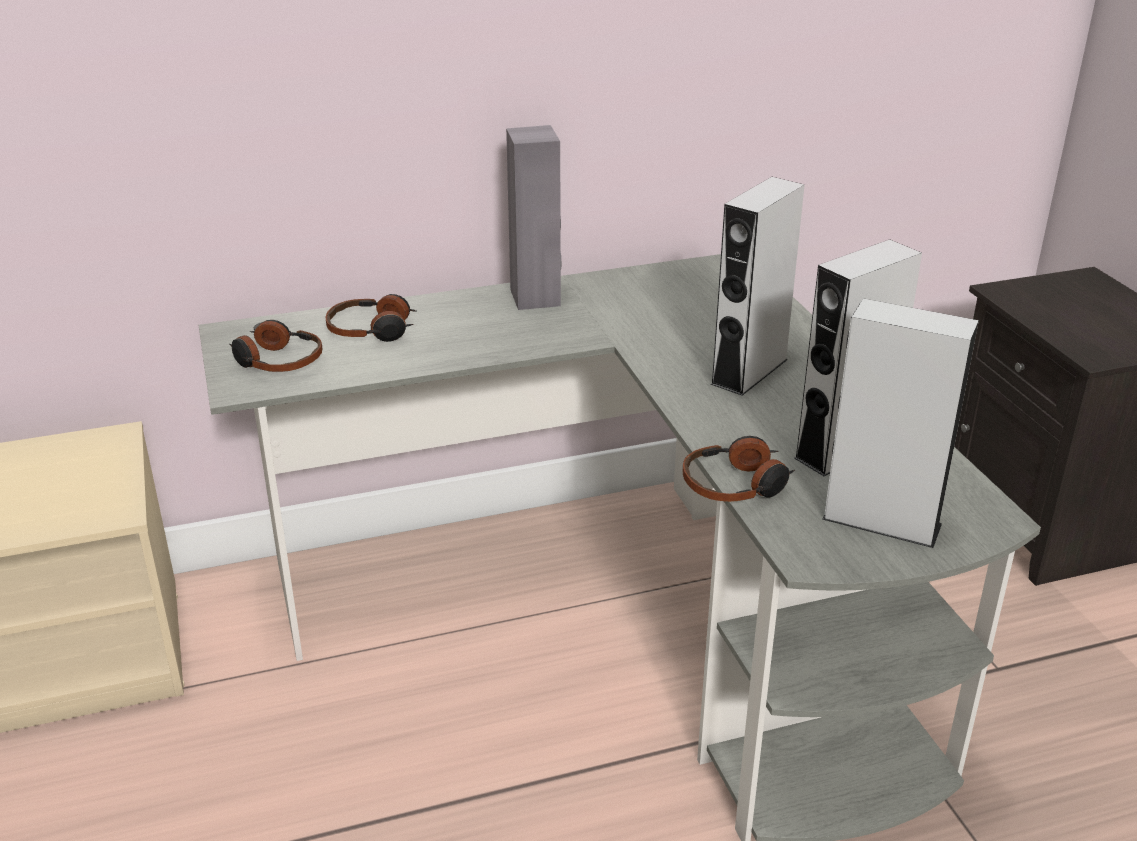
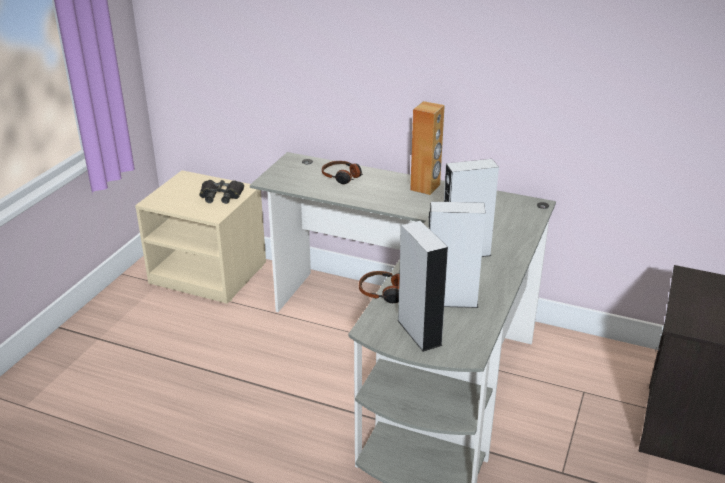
camera: 40 degrees right, 0 degrees up
headphones [229,320,322,372] -> none
grey speaker [506,125,561,310] -> brown speaker [410,101,445,195]
none -> black binoculars [199,180,244,204]

